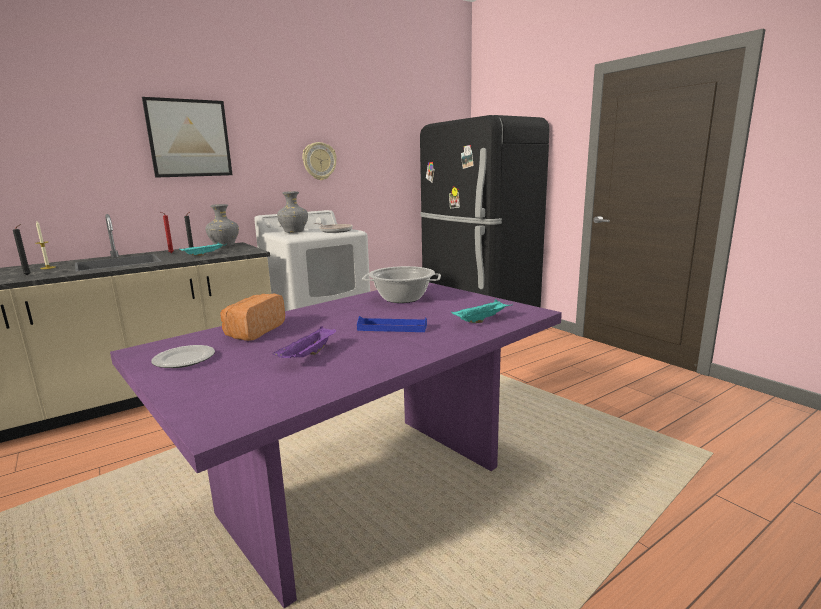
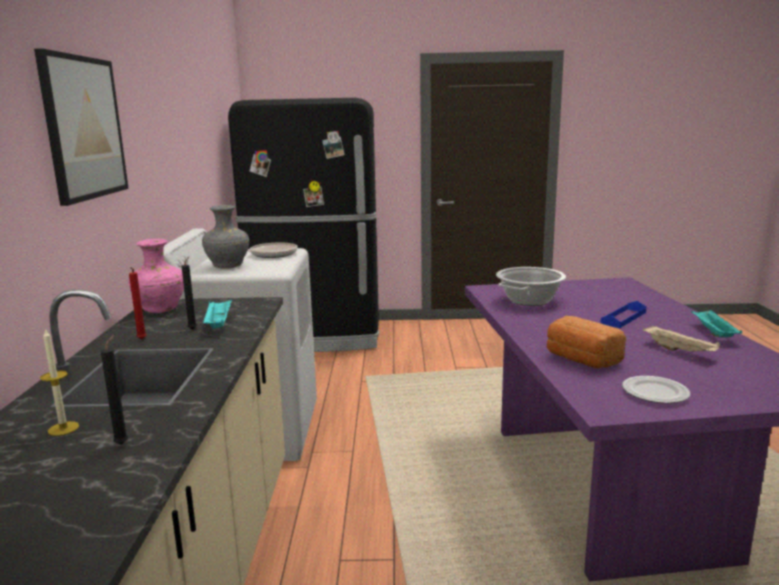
camera: 55 degrees left, 0 degrees up
grey vase [206,204,239,247] -> pink vase [129,239,184,313]
purple tray [272,326,336,358] -> beige tray [643,326,720,352]
wall clock [302,142,337,180] -> none
turquoise tray [452,299,513,323] -> turquoise tray moved to [691,310,742,338]

